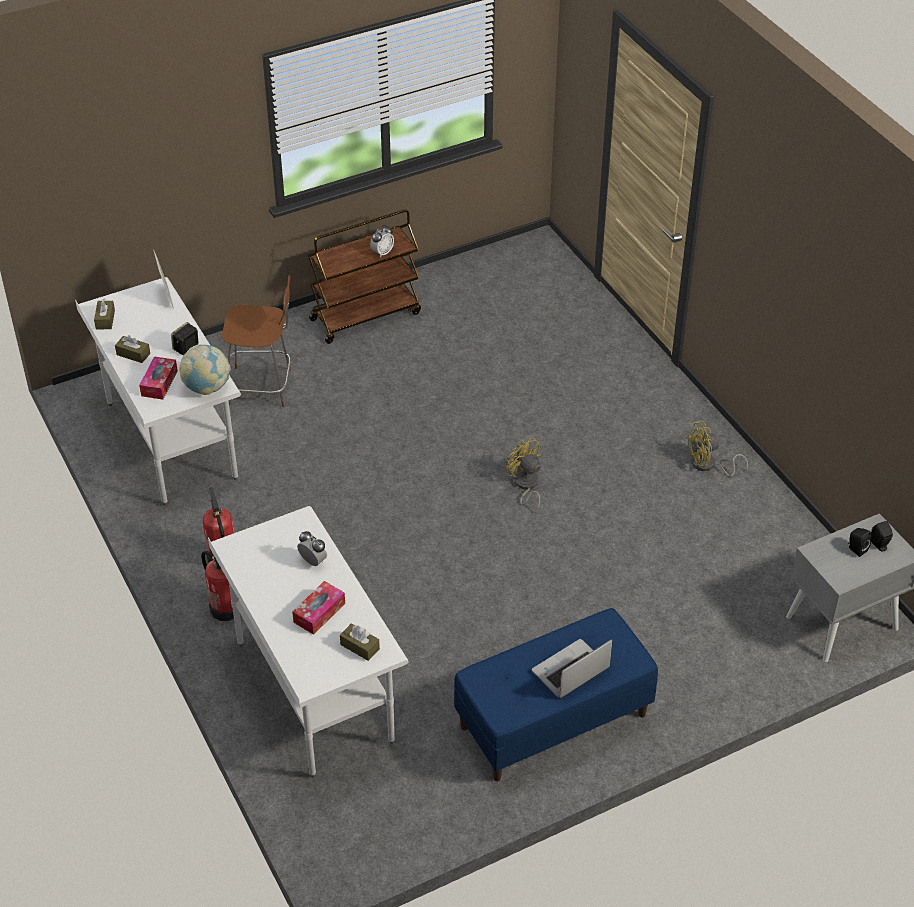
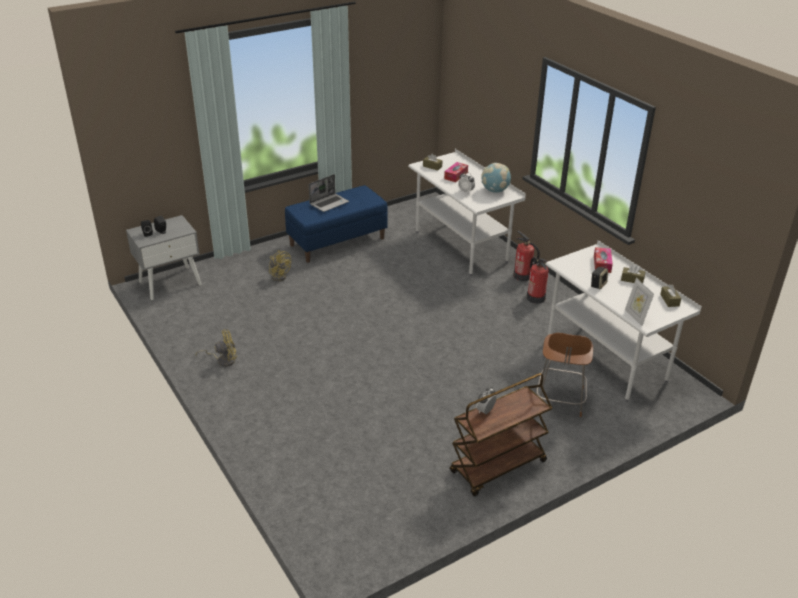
camera: 175 degrees right, 10 degrees down
globe [180,344,230,395] -> globe moved to [481,163,511,193]
brown chair [222,275,291,407] -> brown chair turned 75 degrees counterclockwise [536,333,593,417]
yellow fan [506,437,541,513] -> yellow fan moved to [269,250,291,281]

